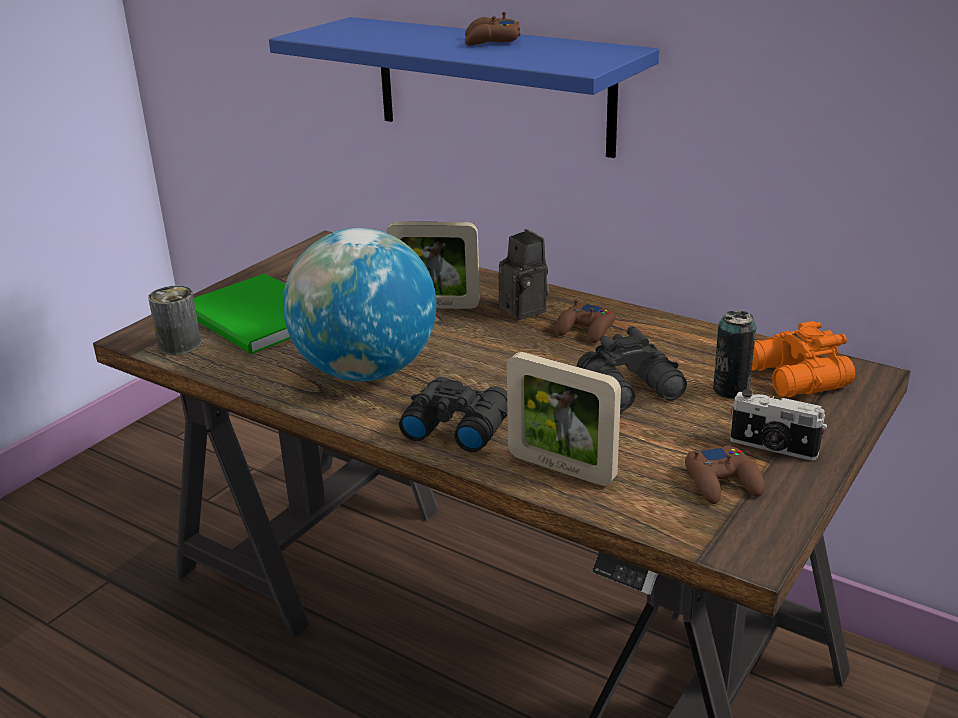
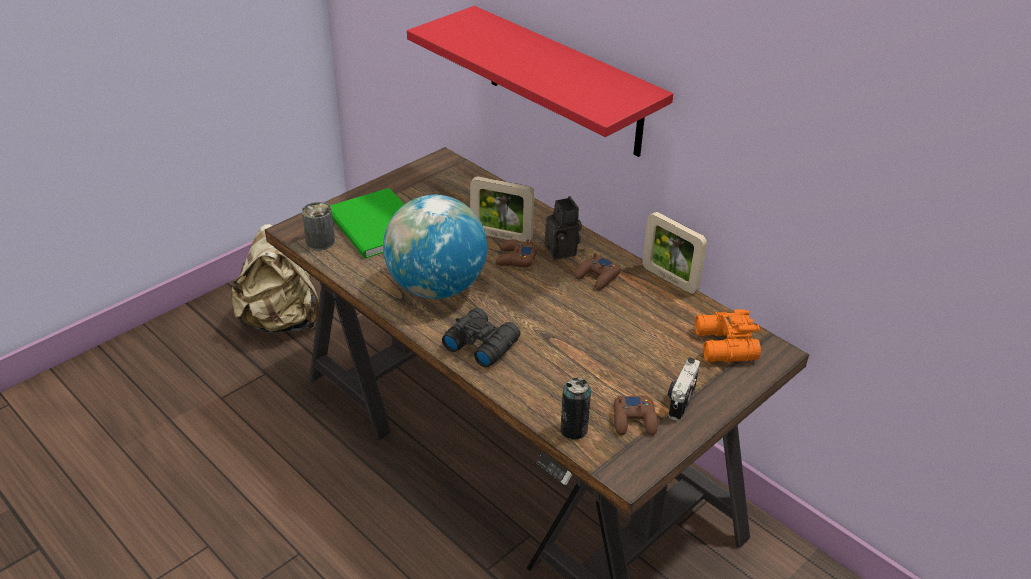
camera: 10 degrees right, 10 degrees up
blue shelf [269,17,659,158] -> red shelf [407,6,673,157]
brown game controller [465,12,520,45] -> brown game controller moved to [495,239,537,267]
picture frame [507,352,621,486] -> picture frame moved to [642,212,707,294]
black binoculars [577,326,687,412] -> none
can [713,311,756,399] -> can moved to [560,378,592,440]
camera [730,390,827,461] -> camera turned 75 degrees clockwise [668,357,700,421]
none -> beige backpack [229,224,319,333]

